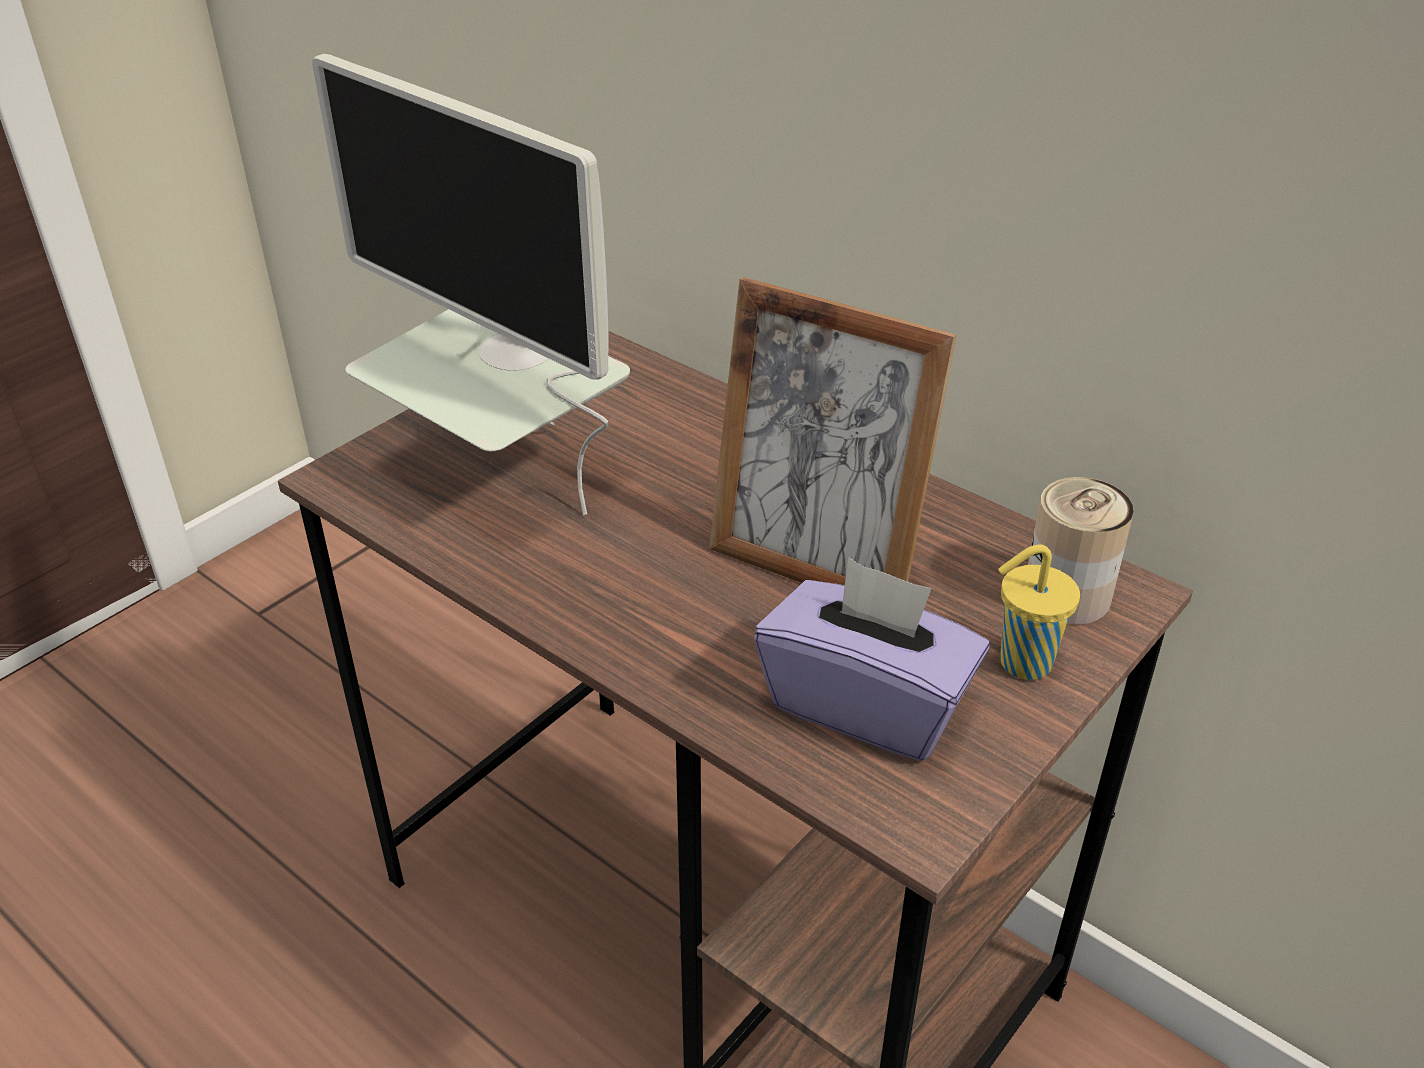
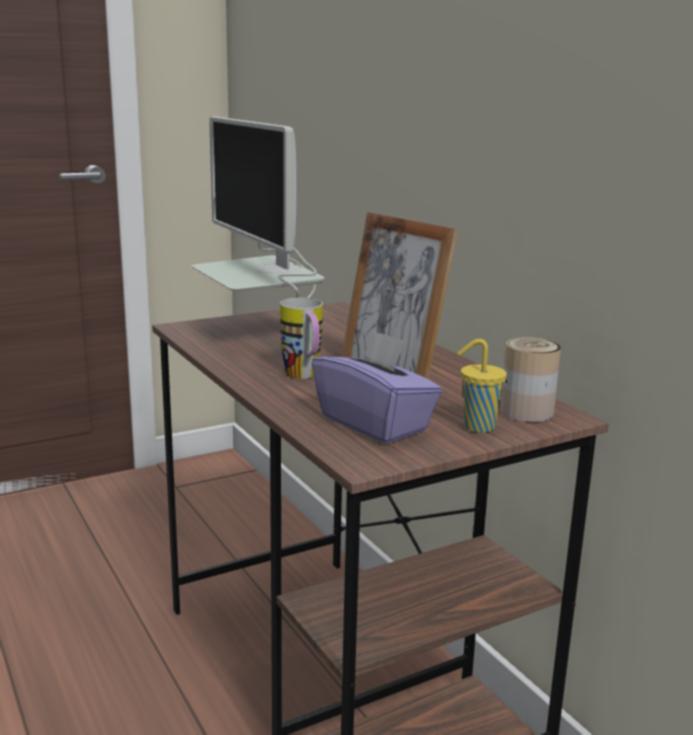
camera: 20 degrees right, 20 degrees down
none -> mug [280,298,323,379]

